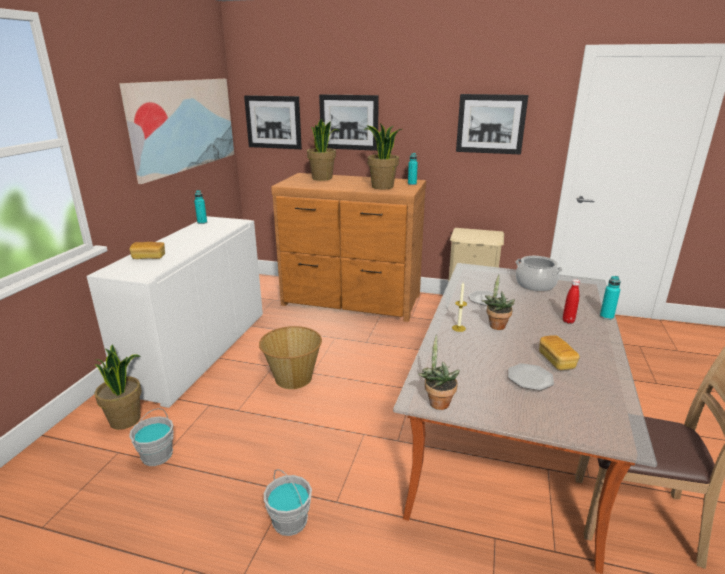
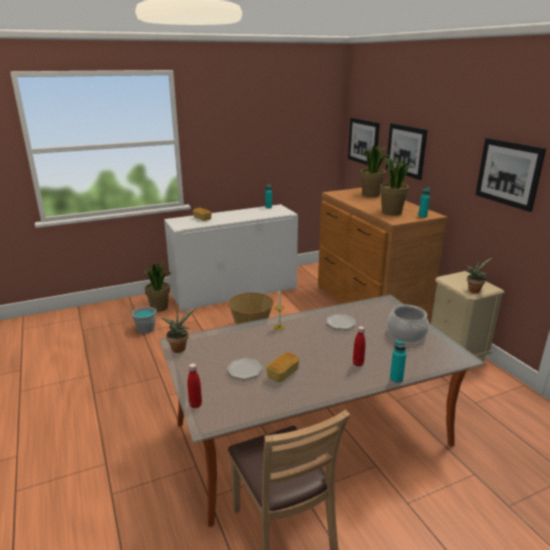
camera: 50 degrees right, 0 degrees up
picture [119,79,234,184] -> none
grey bucket [264,469,312,536] -> none
potted plant [482,274,515,330] -> potted plant moved to [464,258,492,293]
none -> red bottle [188,363,202,408]

